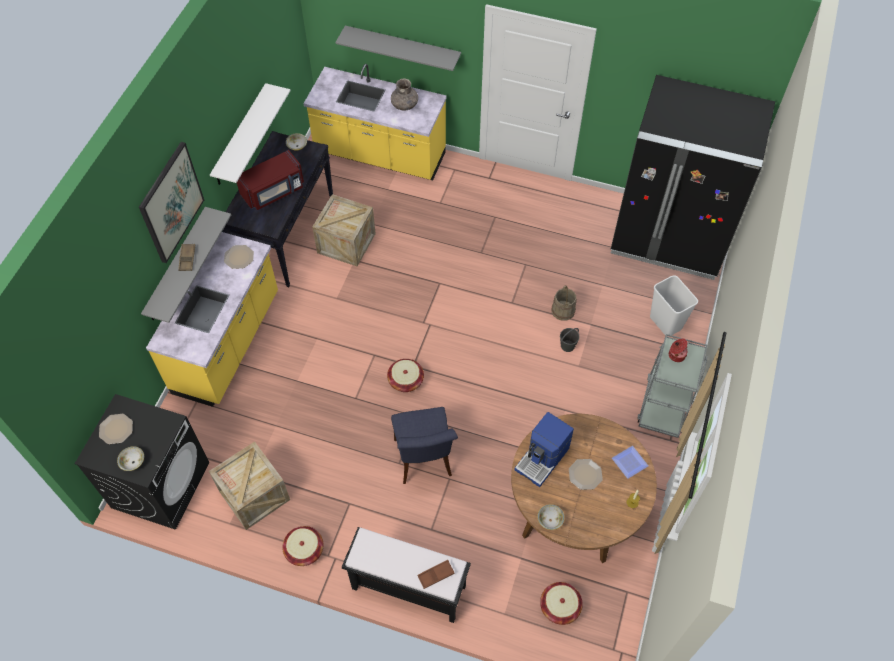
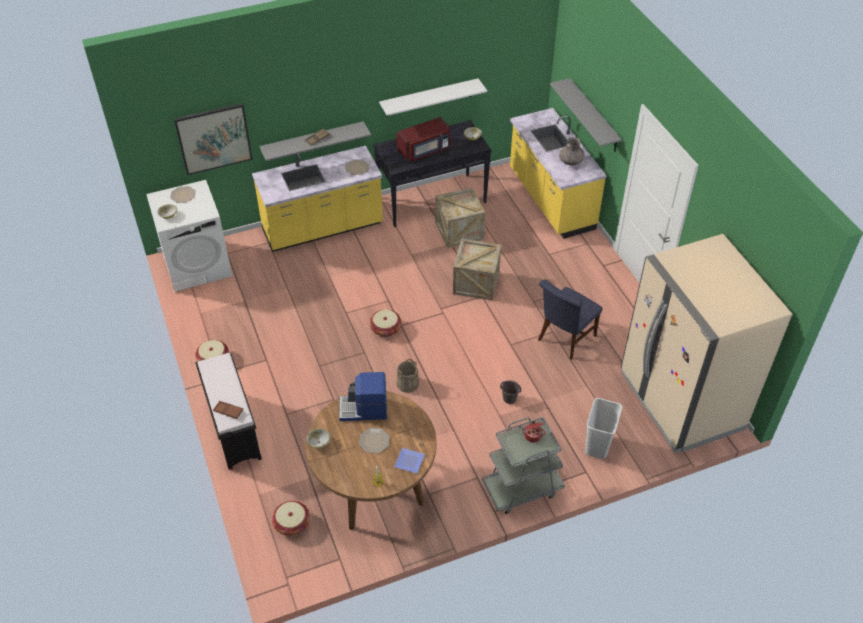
camera: 50 degrees right, 10 degrees down
black washing machine [75,394,210,530] -> white washing machine [146,180,232,292]
picture [139,142,204,263] -> picture moved to [174,103,253,175]
crate [209,441,290,530] -> crate moved to [453,239,501,300]
red microwave [237,150,304,210] -> red microwave turned 45 degrees counterclockwise [396,117,450,162]
blue chair [391,407,458,484] -> blue chair moved to [538,279,603,360]
beige bucket [552,285,576,321] -> beige bucket moved to [396,359,419,393]
black fridge [611,75,775,280] -> beige fridge [621,234,792,453]

